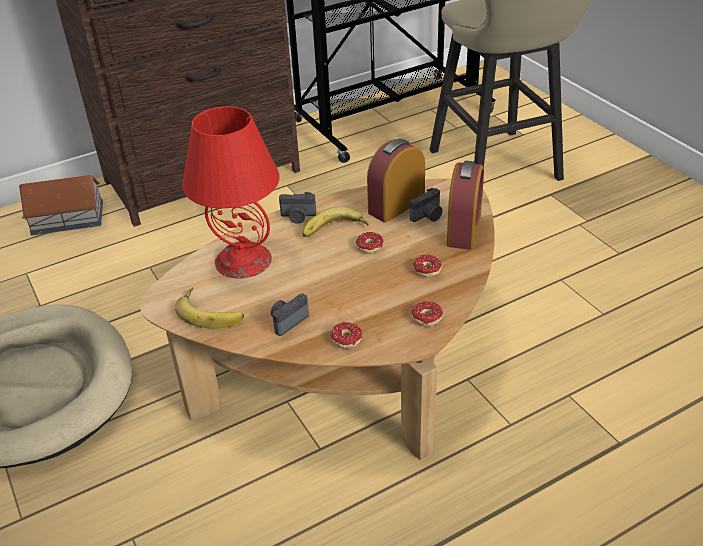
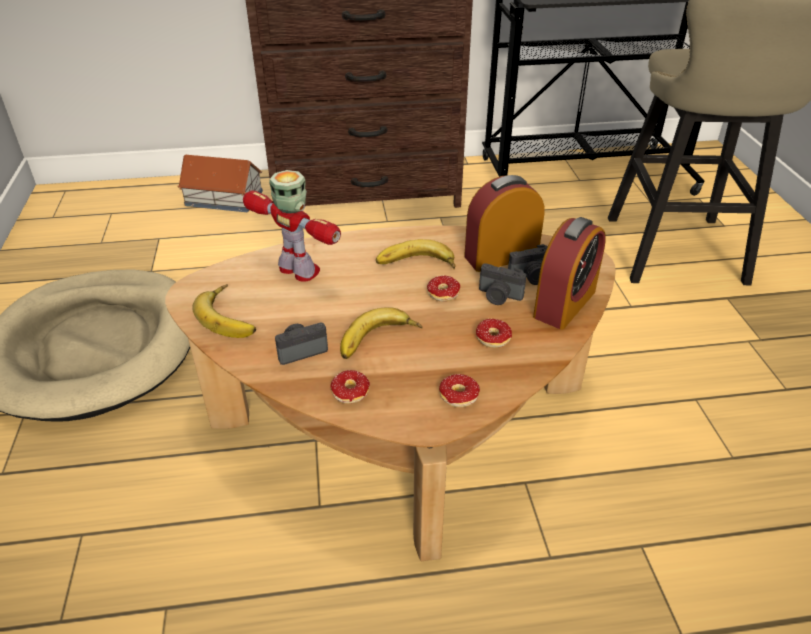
camera: 20 degrees right, 0 degrees up
red table lamp [182,106,280,279] -> toy robot [243,170,341,282]
camera [279,192,316,224] -> camera moved to [479,263,527,305]
none -> banana [340,307,422,359]

